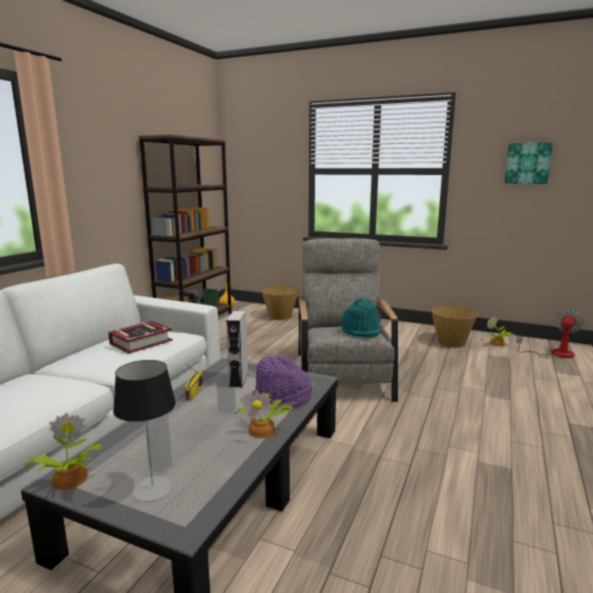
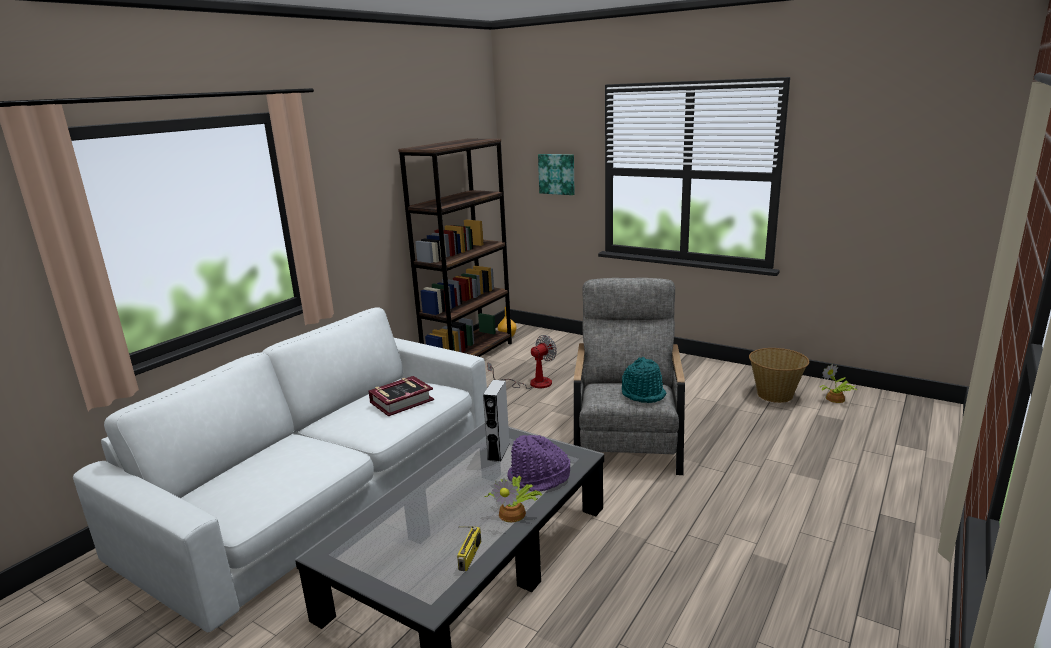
camera: 10 degrees right, 5 degrees up
potted plant [24,413,101,490] -> none
table lamp [113,360,176,501] -> none
radio [184,365,203,400] -> radio moved to [457,526,481,571]
basket [261,286,299,320] -> none
picture [504,142,553,184] -> picture moved to [538,154,575,195]
fan [516,309,584,359] -> fan moved to [487,335,557,389]

